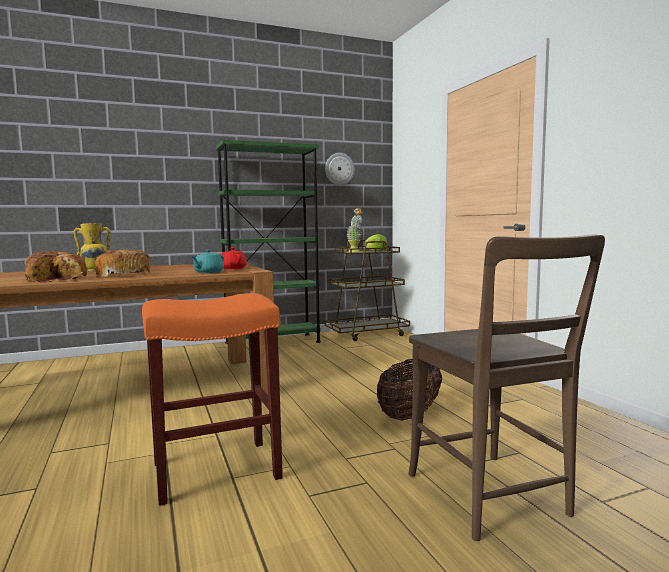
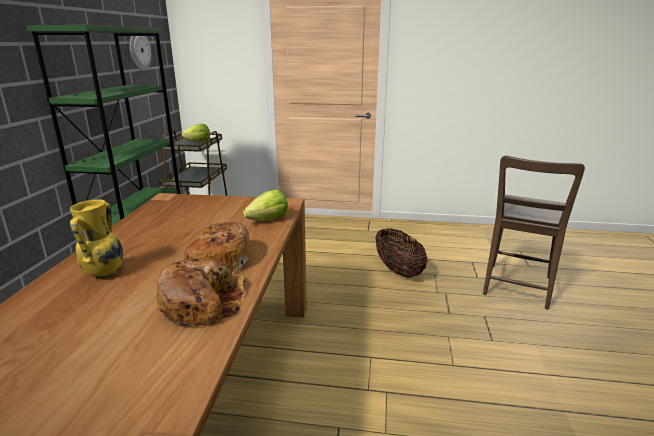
camera: 60 degrees left, 15 degrees up
orange stool [142,293,283,506] -> none
turquoise teapot [191,249,224,273] -> lettuce [243,189,288,221]
red teapot [221,247,247,269] -> none
potted plant [347,208,362,252] -> none
brown chair [408,234,605,541] -> brown chair turned 105 degrees clockwise [483,156,585,309]

